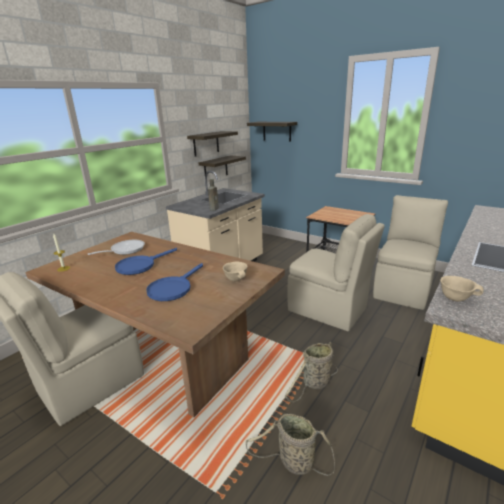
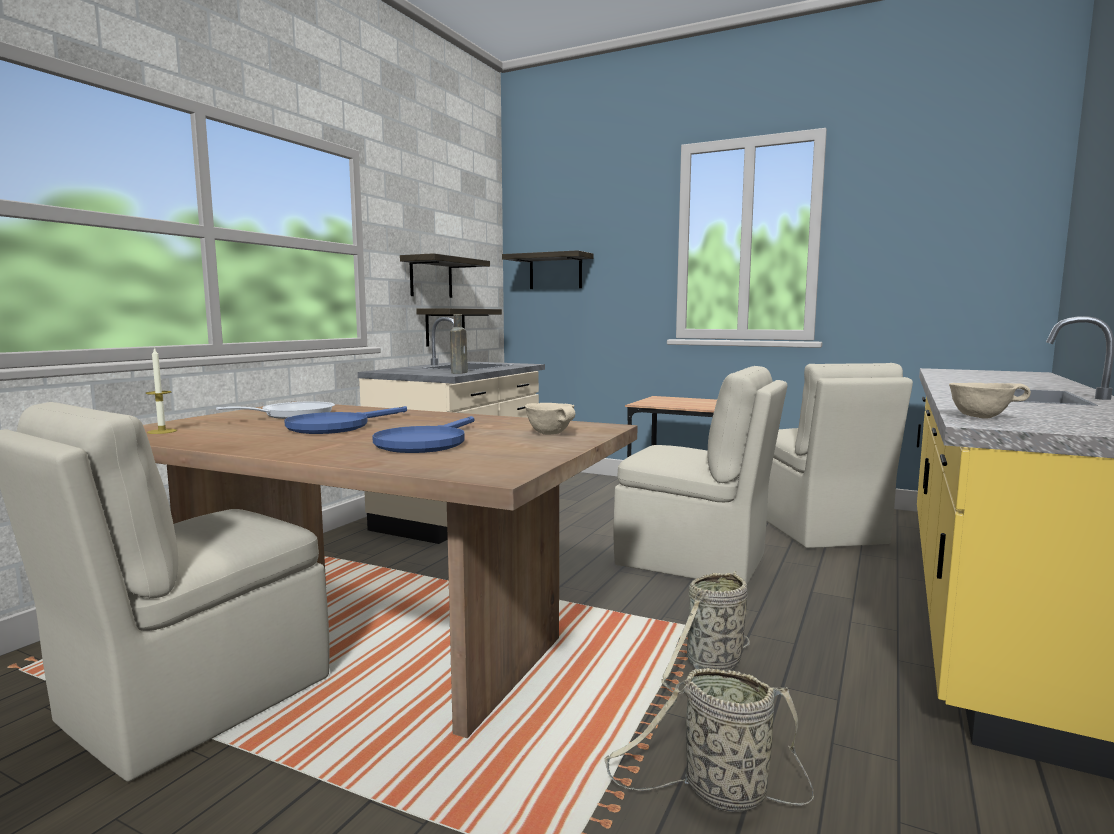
camera: 10 degrees left, 15 degrees down
beige chair [373,195,448,310] -> beige chair turned 150 degrees clockwise [767,363,913,548]

